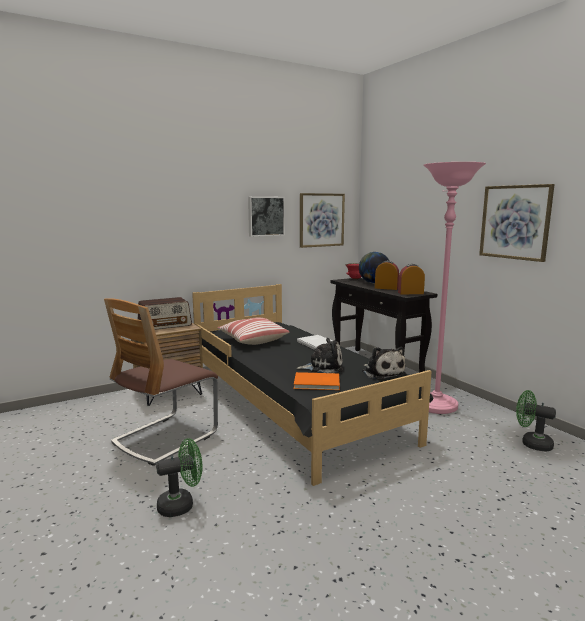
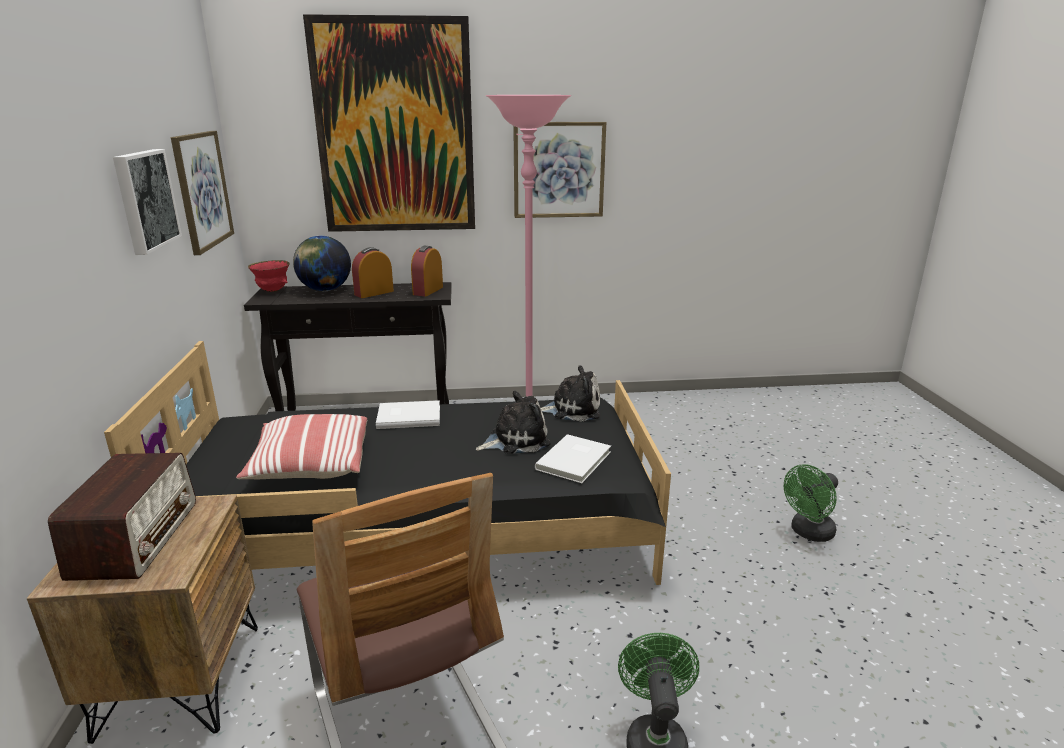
camera: 65 degrees left, 10 degrees up
orange book [294,372,340,390] -> white book [535,434,611,483]
plush toy [296,338,343,373] -> plush toy turned 45 degrees clockwise [476,391,551,454]
green fan [516,390,556,452] -> green fan moved to [784,464,838,542]
none -> picture [303,14,475,232]

